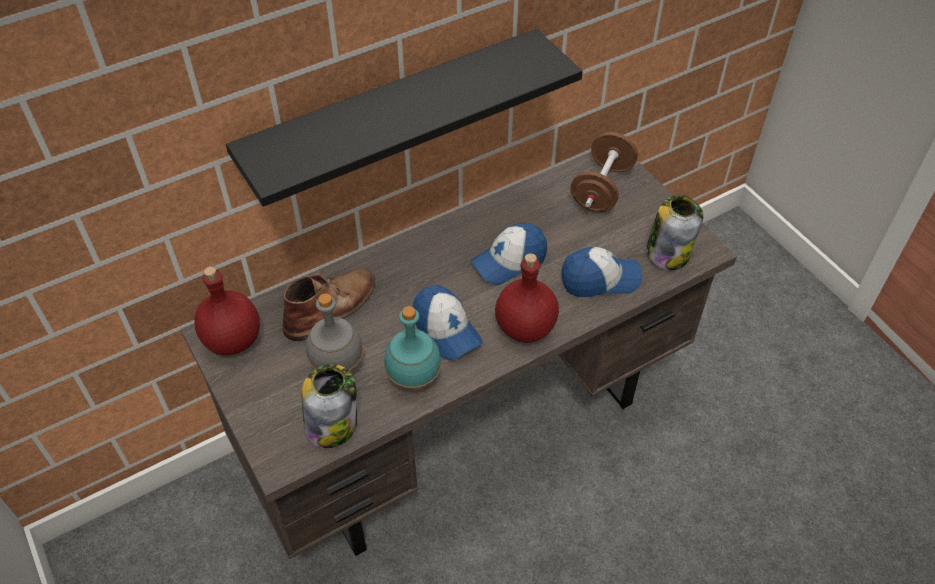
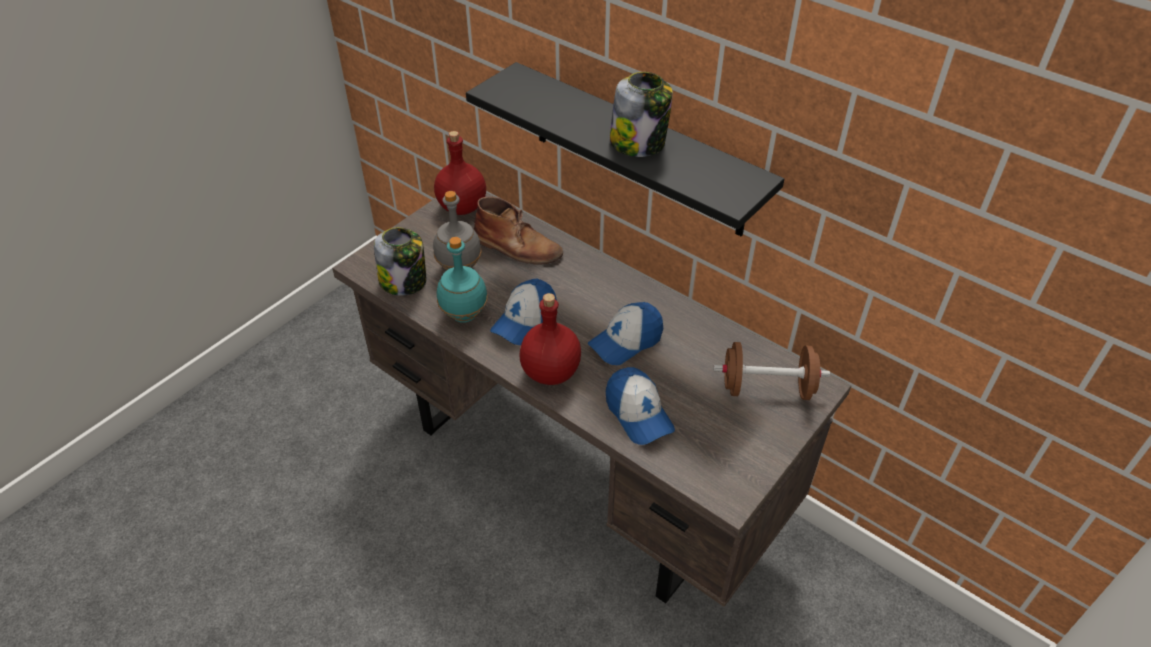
camera: 70 degrees right, 5 degrees down
cap [471,223,547,285] -> cap turned 75 degrees counterclockwise [588,302,664,365]
jar [646,195,703,270] -> jar moved to [610,72,673,157]

